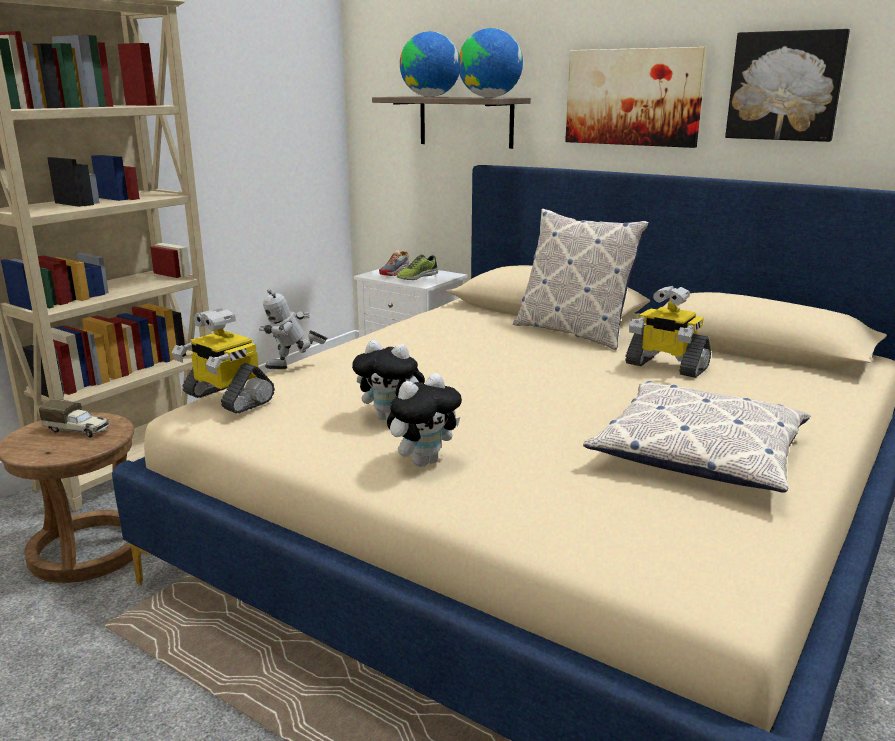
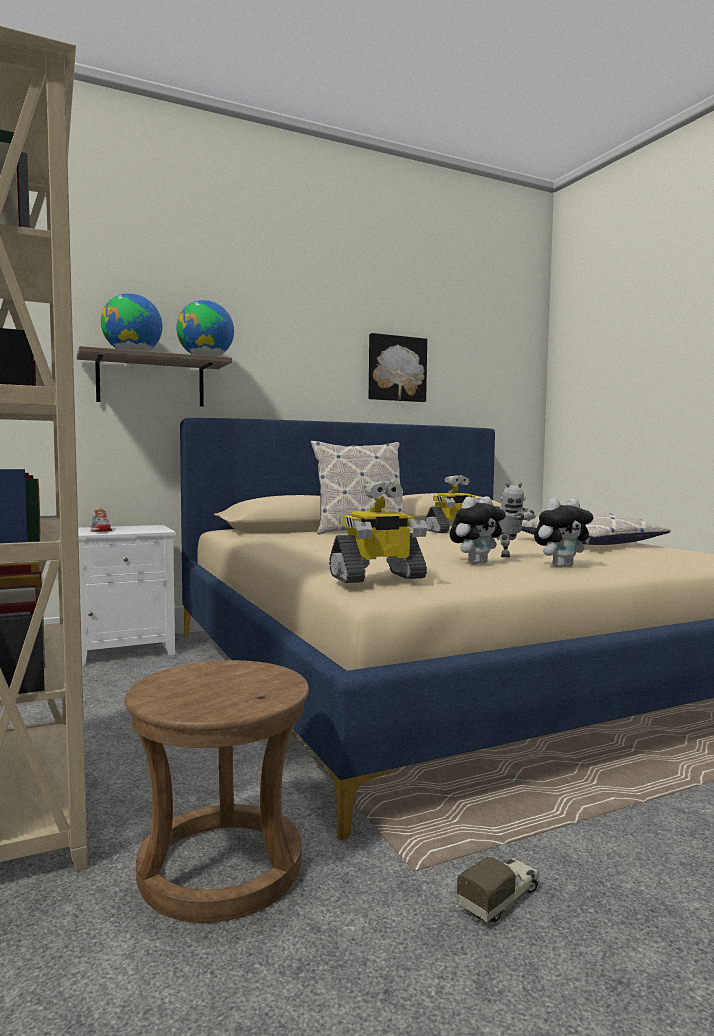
camera: 60 degrees left, 15 degrees down
toy truck [39,399,110,438] -> toy truck moved to [457,857,540,922]
toy robot [259,289,327,369] -> toy robot moved to [496,482,535,557]
plush toy [387,373,462,467] -> plush toy turned 75 degrees clockwise [534,498,594,568]
shoe [397,254,438,280] -> none
picture [565,47,707,148] -> none

